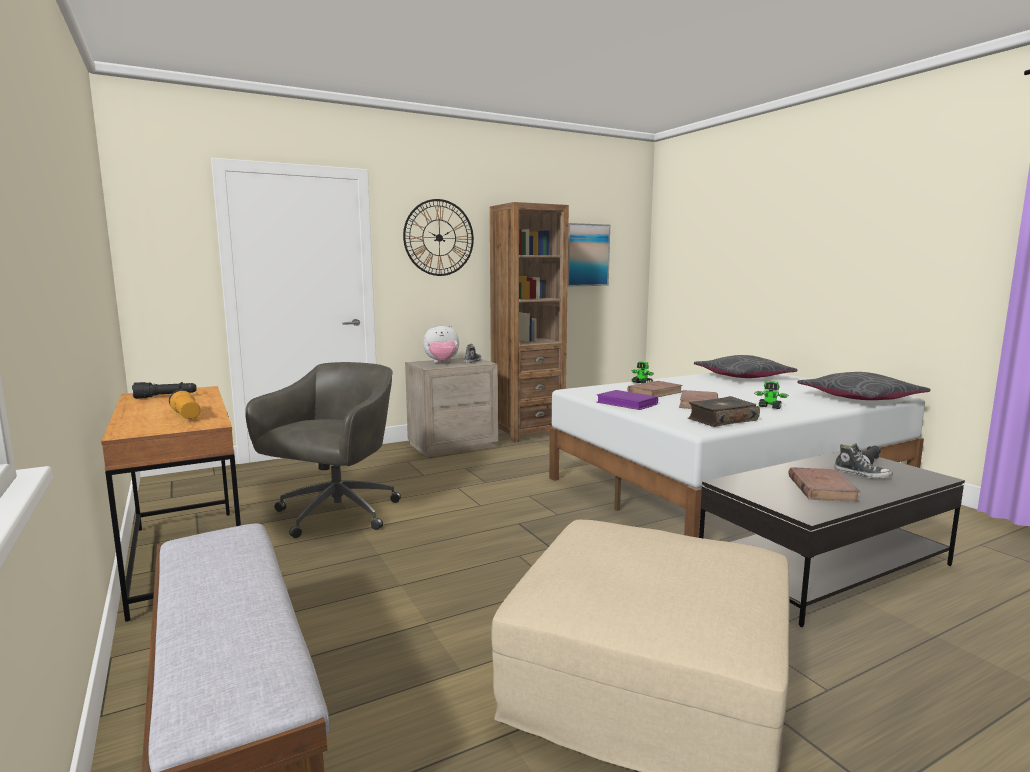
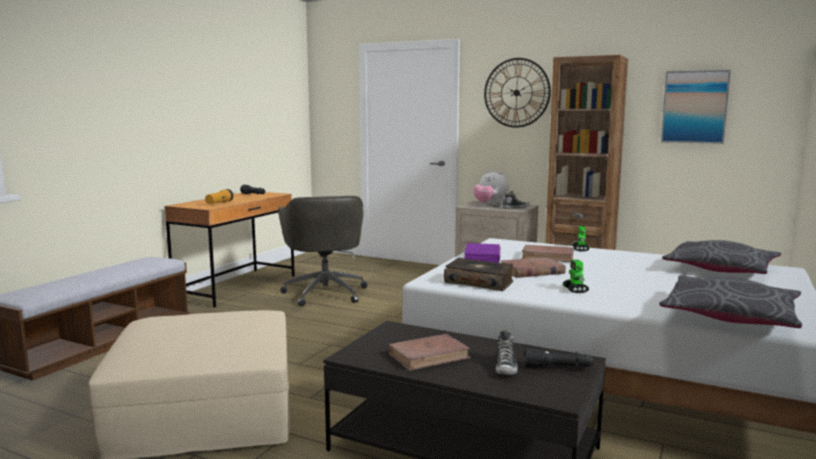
camera: 55 degrees right, 0 degrees up
grey office chair [245,362,401,538] -> grey office chair turned 90 degrees clockwise [278,196,367,306]

